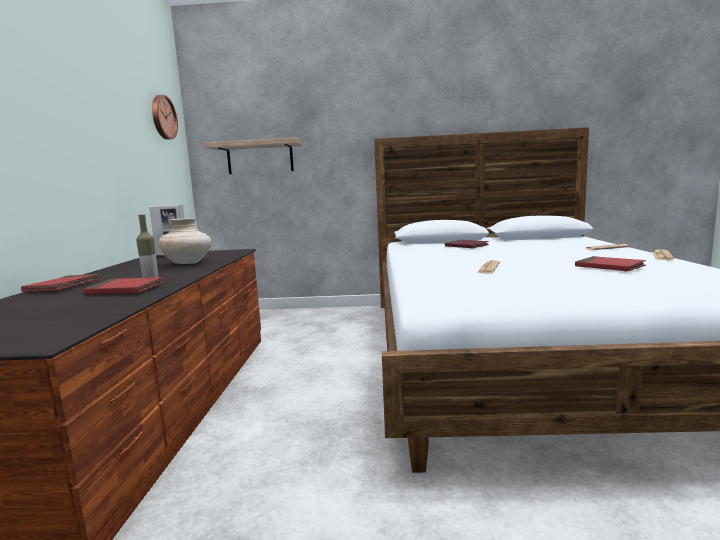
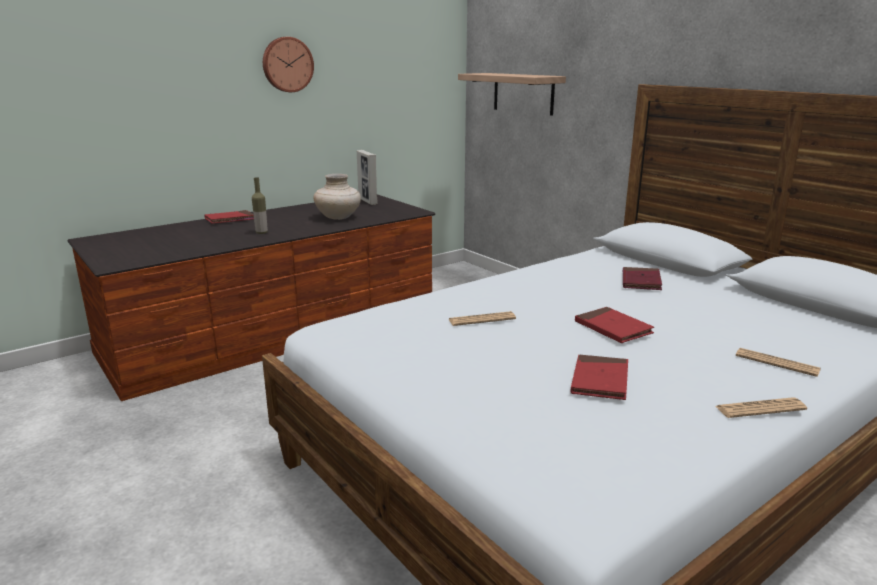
camera: 50 degrees right, 10 degrees up
red book [82,277,164,295] -> red book moved to [575,307,654,343]
wall clock [152,95,178,140] -> wall clock moved to [263,37,314,92]

